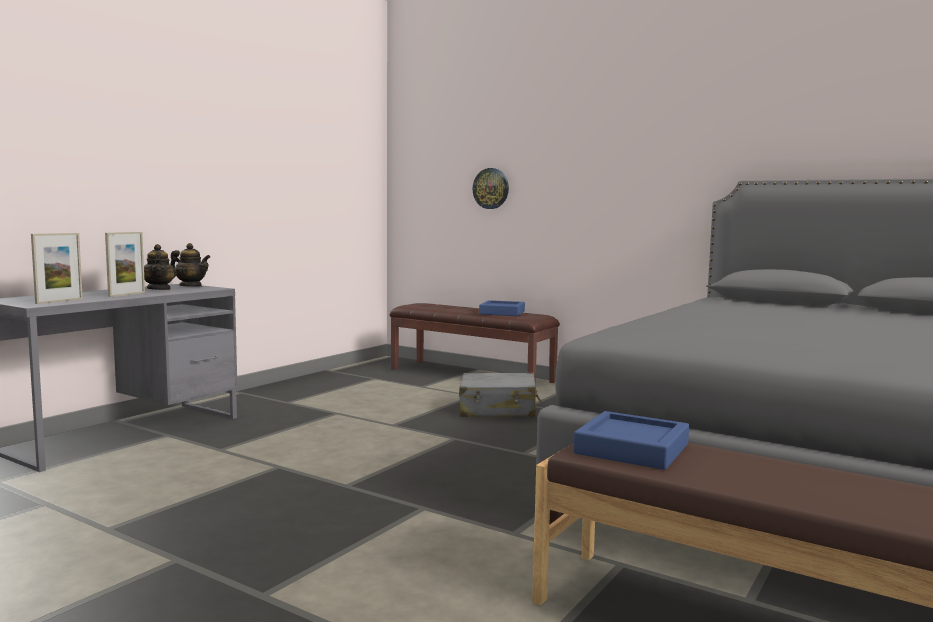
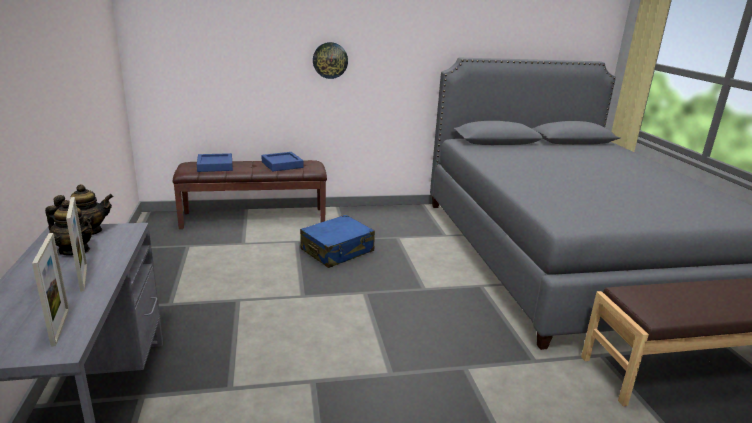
camera: 45 degrees left, 15 degrees up
grey suitcase [459,373,541,417] -> blue suitcase [300,215,375,268]
wall clock [473,168,509,209] -> wall clock moved to [313,42,348,79]
blue tray [573,411,689,470] -> blue tray moved to [197,153,233,172]

